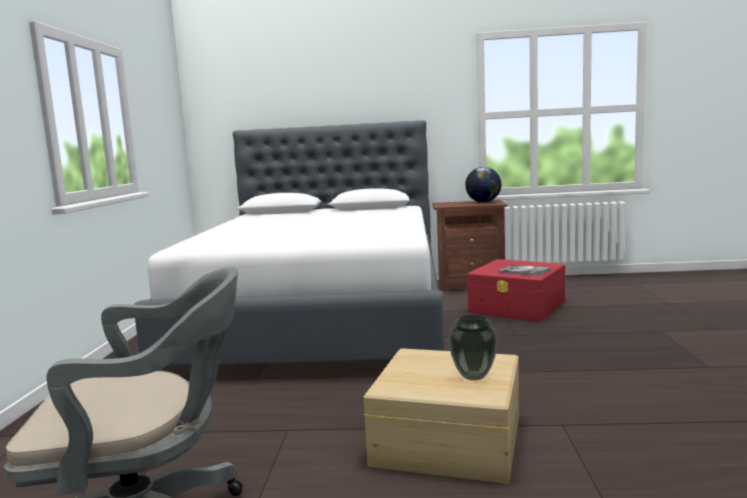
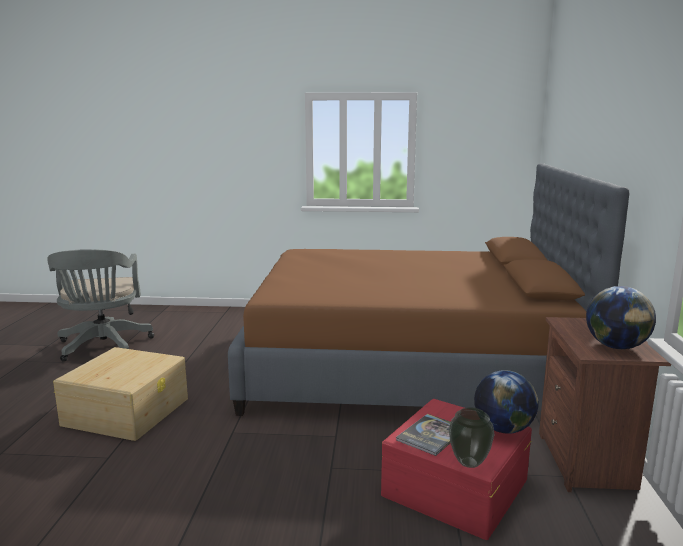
camera: 90 degrees right, 5 degrees up
white bed [134,120,444,371] -> brown bed [228,163,629,416]
vase [448,315,498,381] -> vase moved to [449,407,494,468]
none -> globe [474,370,538,434]

